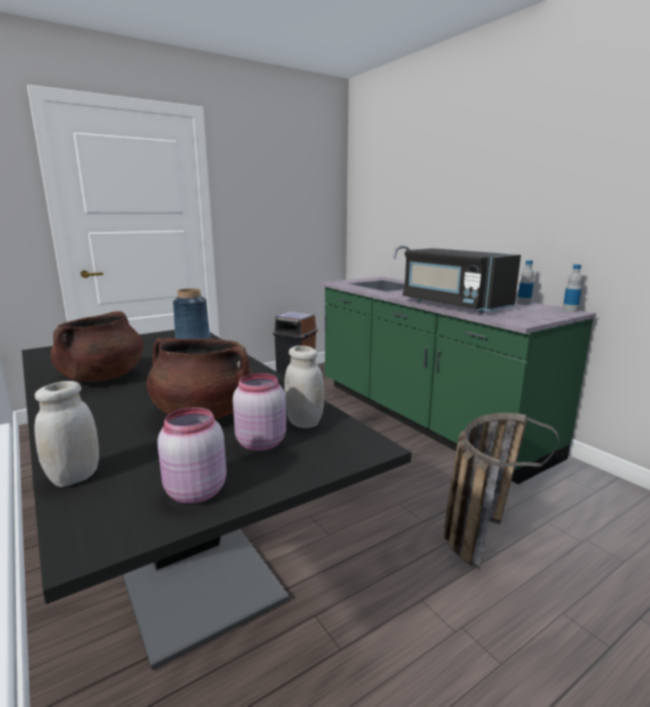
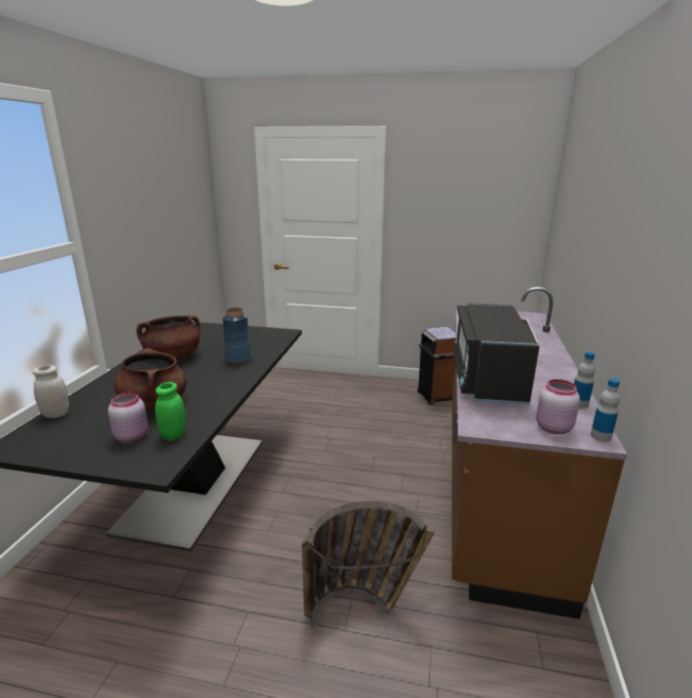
camera: 45 degrees right, 5 degrees up
pink jar [158,407,227,504] -> pink jar moved to [536,379,580,435]
white jar [284,346,324,428] -> green jar [155,382,186,441]
green counter [320,245,596,484] -> brown counter [452,287,627,619]

